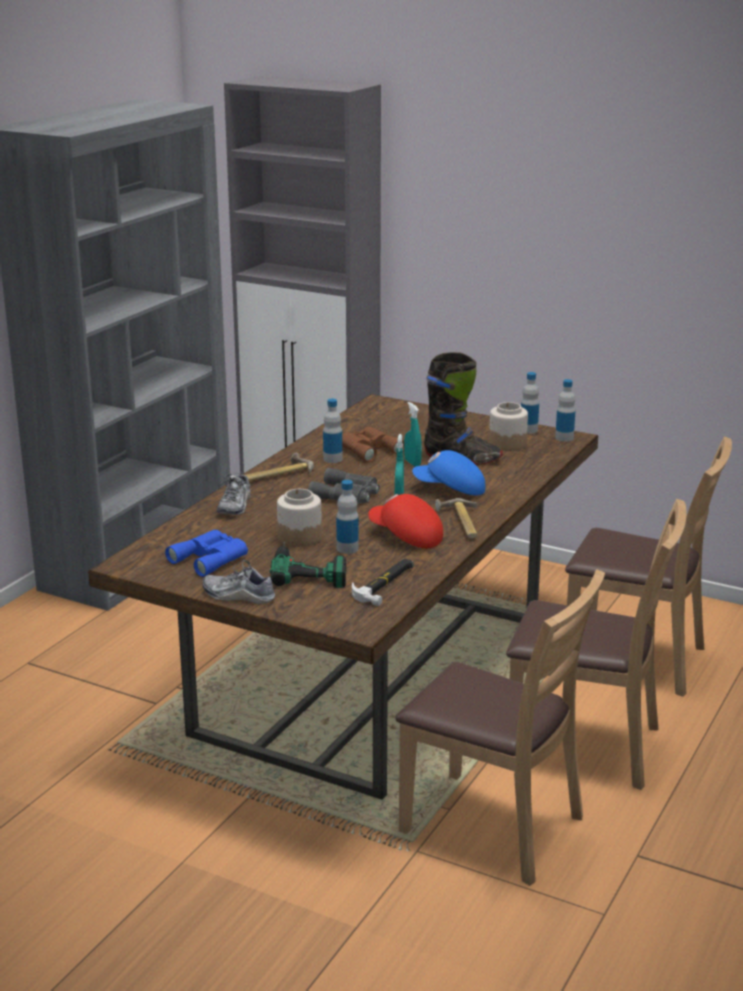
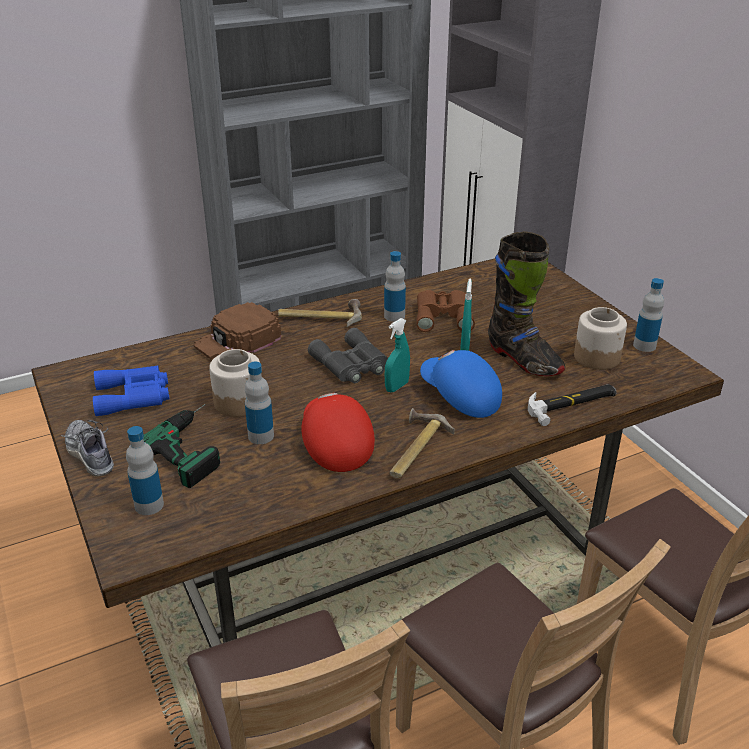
camera: 35 degrees right, 10 degrees up
shoe [216,473,251,515] -> brown cap [193,302,281,359]
hammer [352,559,414,606] -> hammer moved to [528,384,617,426]
bottle [555,379,576,441] -> bottle moved to [126,426,164,515]

